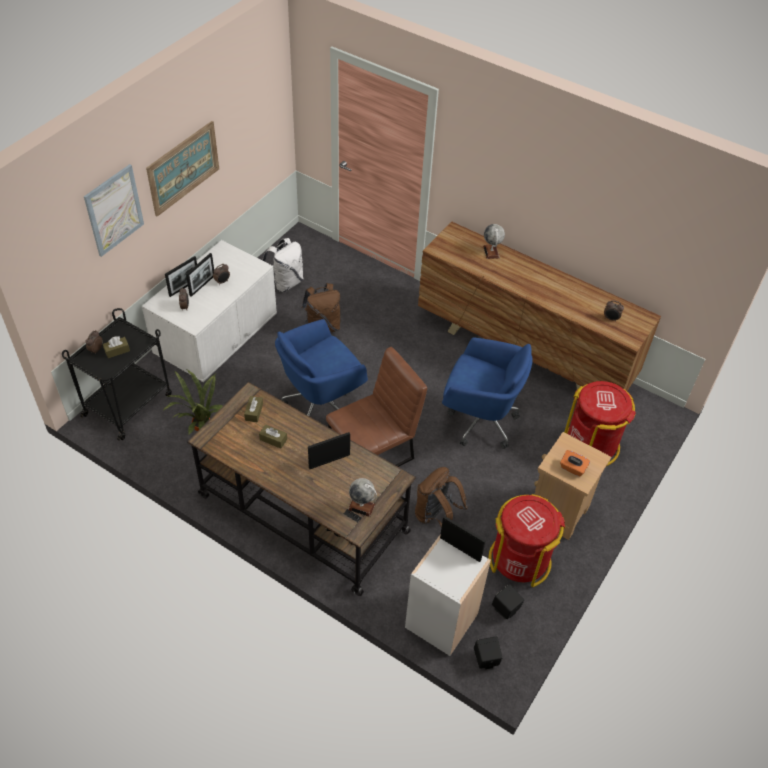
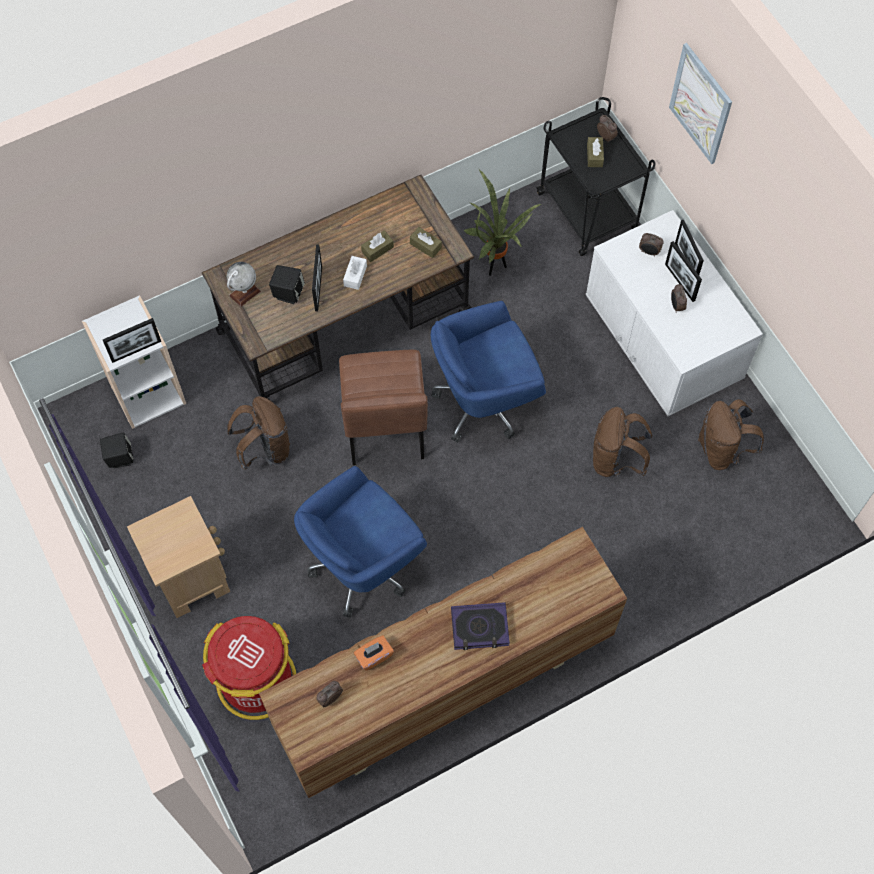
camera: 120 degrees right, 15 degrees up
picture [146,121,219,217] -> none
white backpack [262,238,303,292] -> brown backpack [698,399,764,470]
blue office chair [275,319,368,417] -> blue office chair turned 105 degrees counterclockwise [431,301,546,443]
black speaker [474,637,502,669] -> black speaker moved to [269,265,305,304]
globe [483,224,505,259] -> none
red trash can [489,494,565,587] -> none
orange tissue box [560,450,590,477] -> orange tissue box moved to [354,635,394,671]
none -> white tissue box [343,256,367,290]
none -> book [451,602,510,650]

